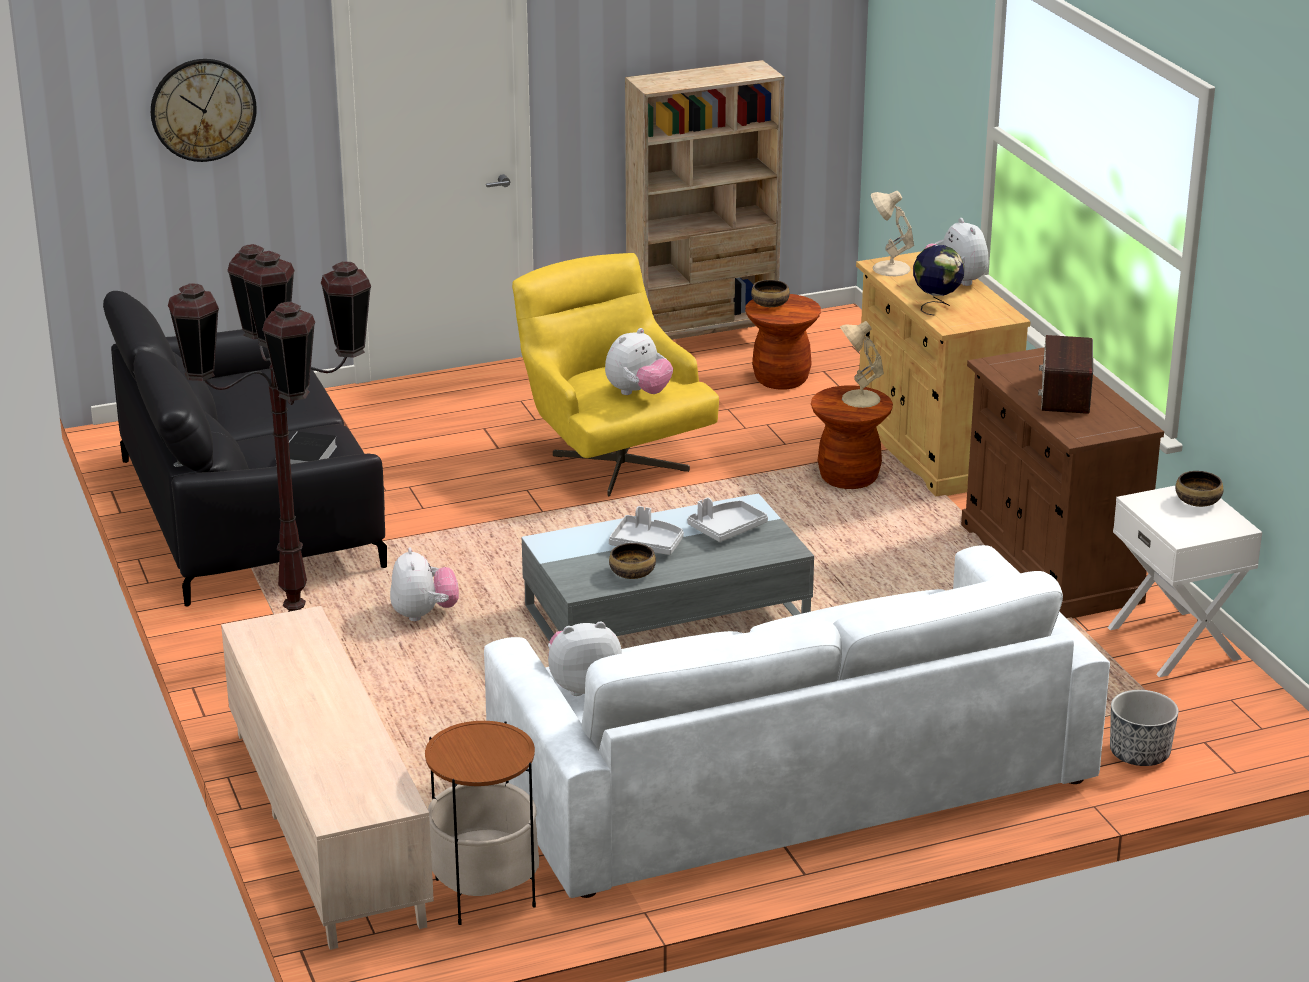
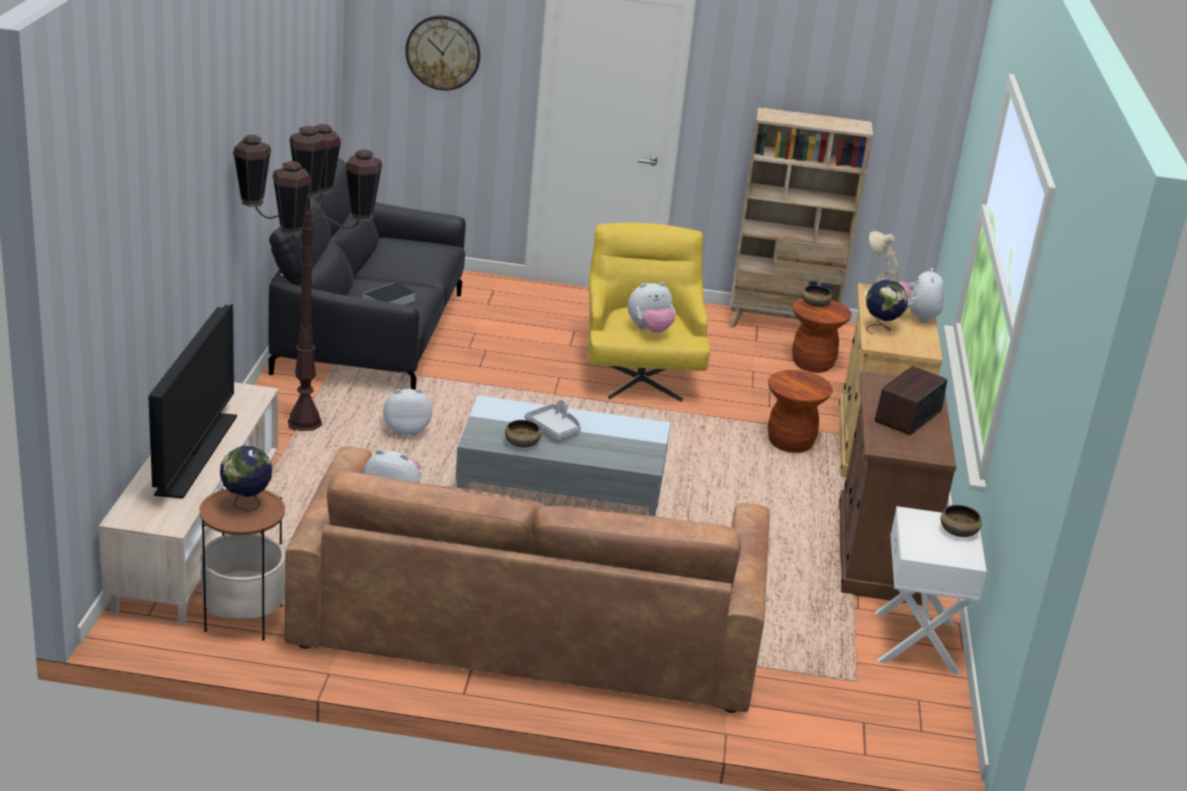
camera: 25 degrees right, 0 degrees up
plush toy [390,547,459,621] -> plush toy turned 120 degrees counterclockwise [383,389,432,436]
white sofa [484,545,1110,898] -> brown sofa [285,446,769,713]
grey tray [687,498,768,542] -> none
beige table lamp [840,321,884,408] -> none
planter [1110,690,1179,766] -> none
none -> television [148,304,237,499]
none -> globe [220,446,272,512]

